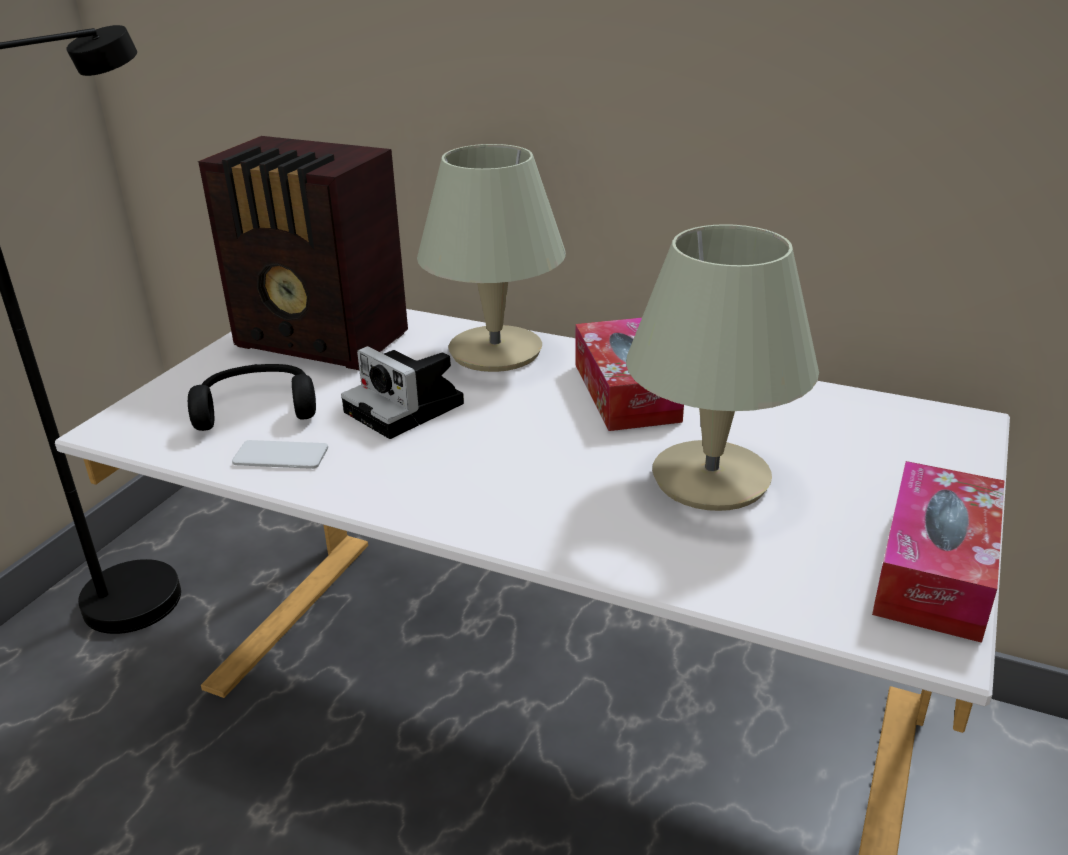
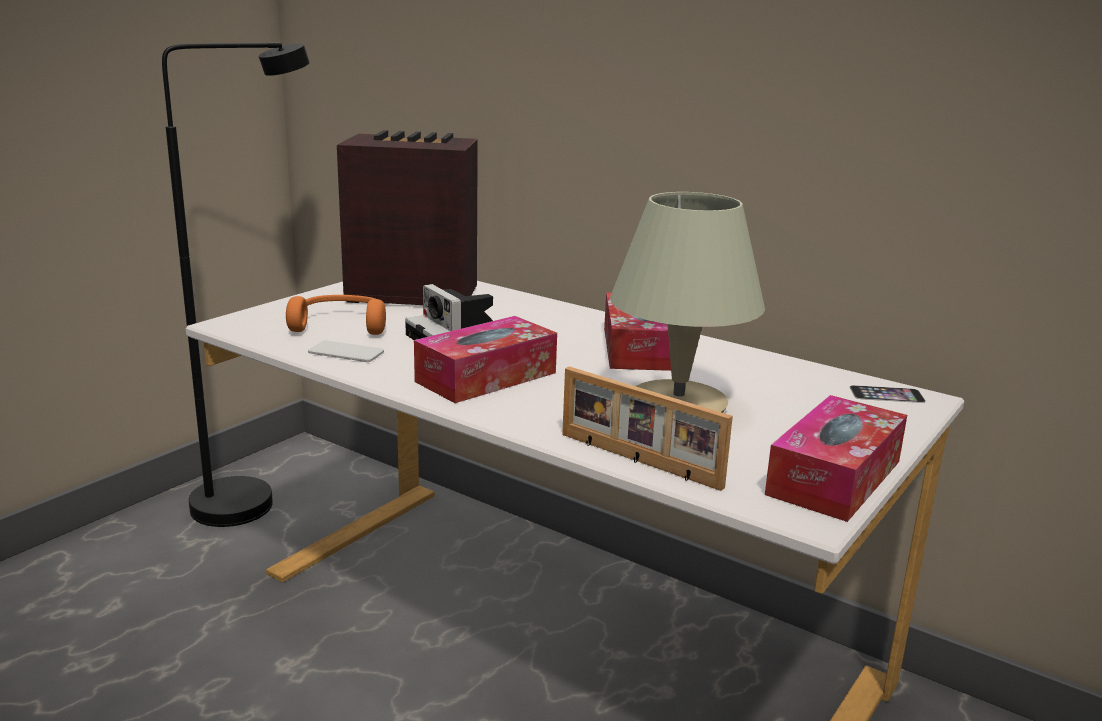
camera: 10 degrees right, 10 degrees down
black headphones [188,364,316,431] -> orange headphones [286,295,386,335]
radio [198,136,408,370] -> radio turned 150 degrees clockwise [337,130,478,305]
beige table lamp [417,144,566,372] -> none
none -> tissue box [414,316,557,403]
none -> picture frame [562,366,733,491]
none -> phone [850,385,926,403]

